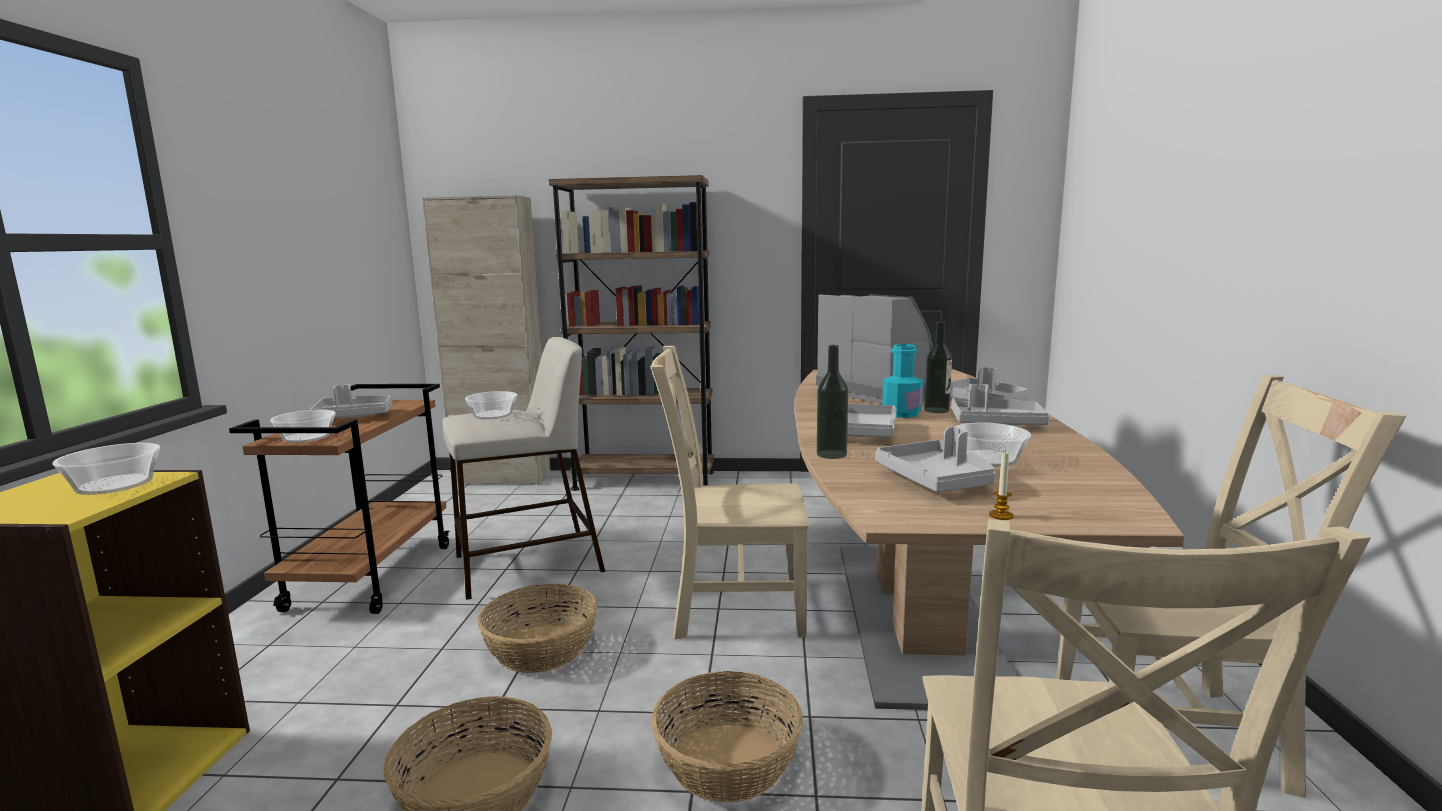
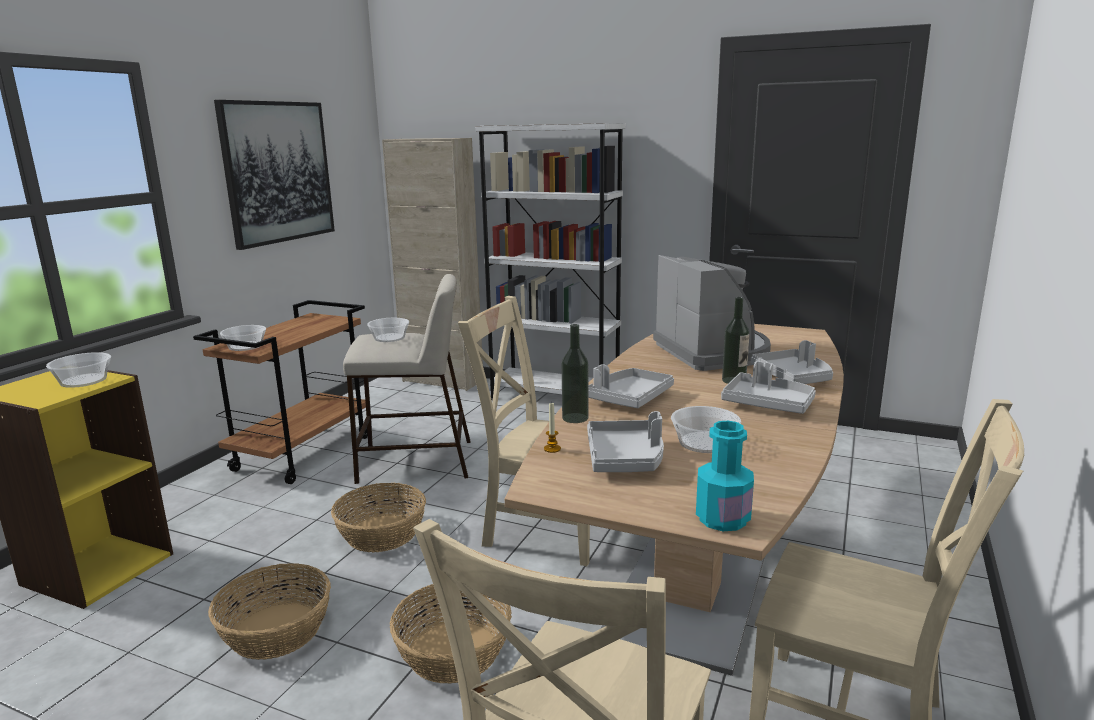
camera: 20 degrees right, 5 degrees up
grey tray [310,385,392,418] -> none
brown bookcase [549,175,714,491] -> white bookcase [475,123,626,400]
turquoise bottle [883,344,923,418] -> turquoise bottle moved to [696,421,754,531]
candle [989,451,1014,520] -> candle moved to [544,402,561,453]
none -> picture [214,100,335,250]

